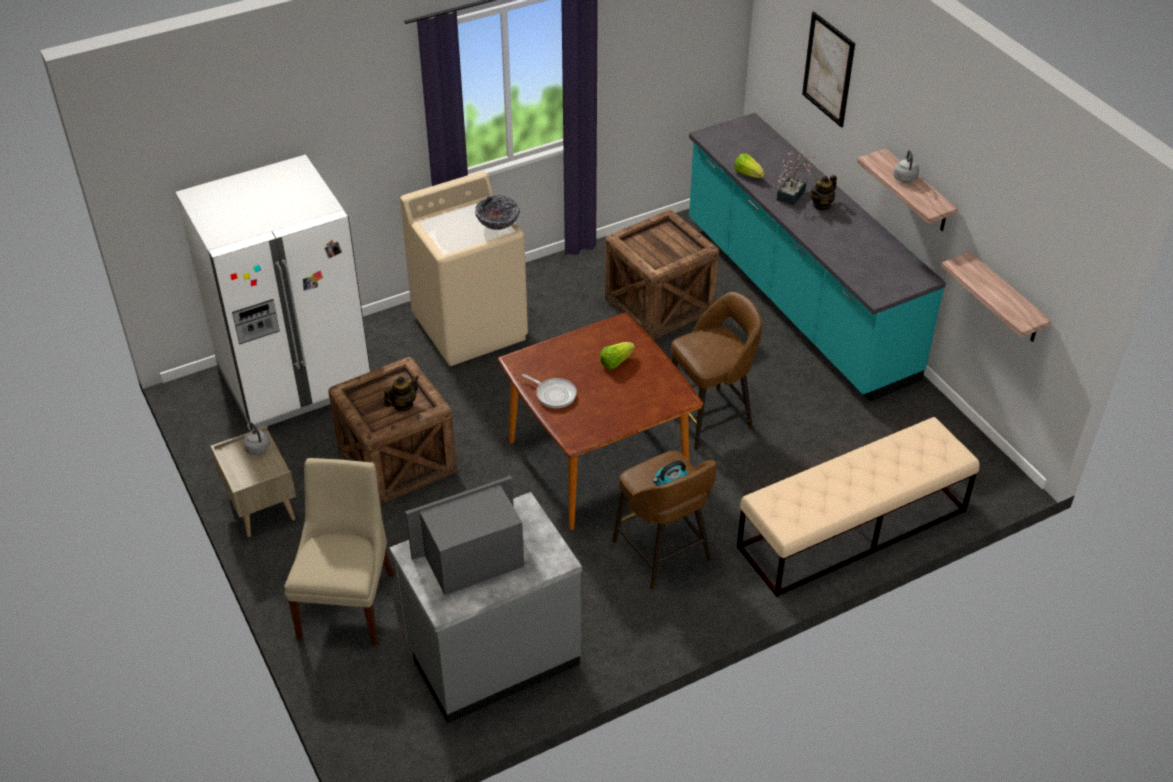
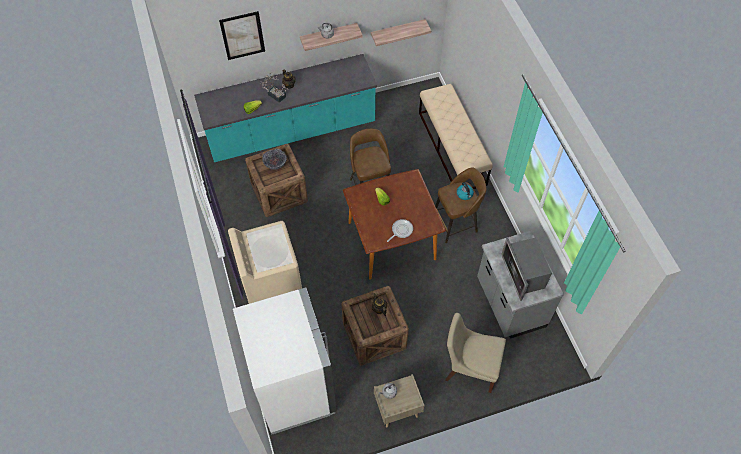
camera: 80 degrees left, 15 degrees up
bowl [475,195,520,230] -> bowl moved to [262,148,287,170]

